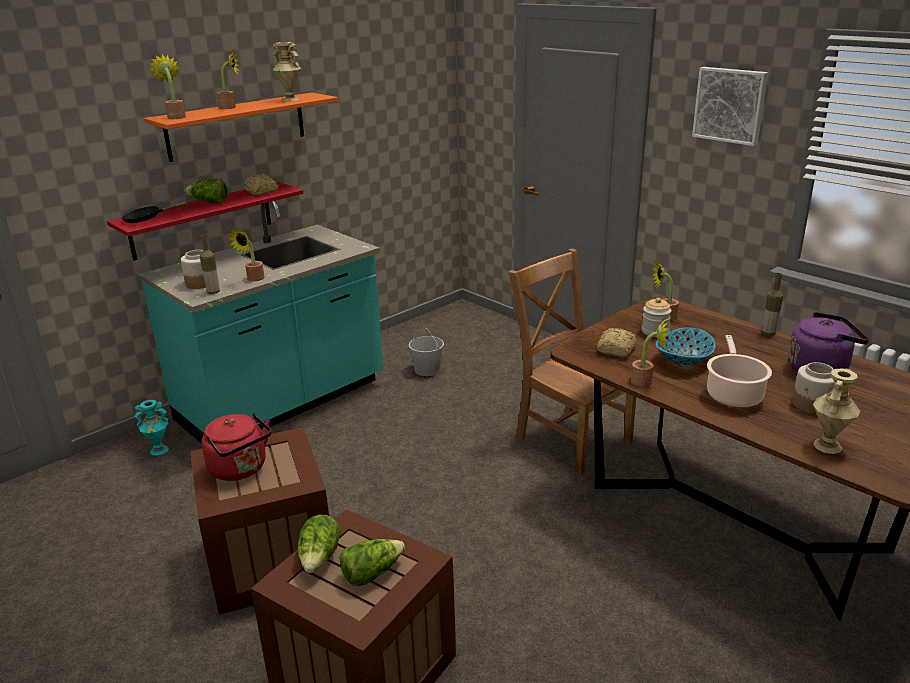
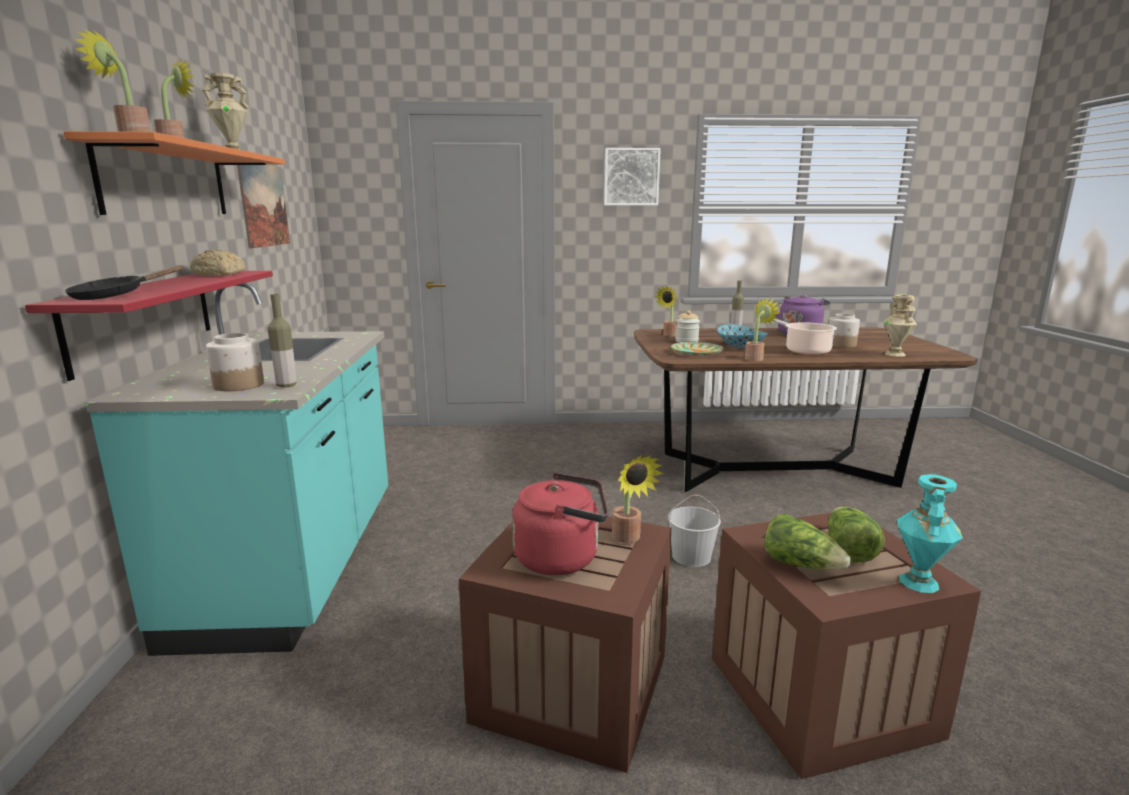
camera: 50 degrees left, 10 degrees down
turquoise vase [134,400,169,456] -> turquoise vase moved to [897,474,963,593]
lettuce [184,179,227,204] -> none
potted plant [228,228,265,281] -> potted plant moved to [612,455,663,543]
white bucket [408,328,444,376] -> white bucket moved to [668,495,721,567]
brown chair [509,248,636,474] -> none
bread [597,328,637,357] -> plate [671,342,724,356]
none -> picture [237,165,290,248]

